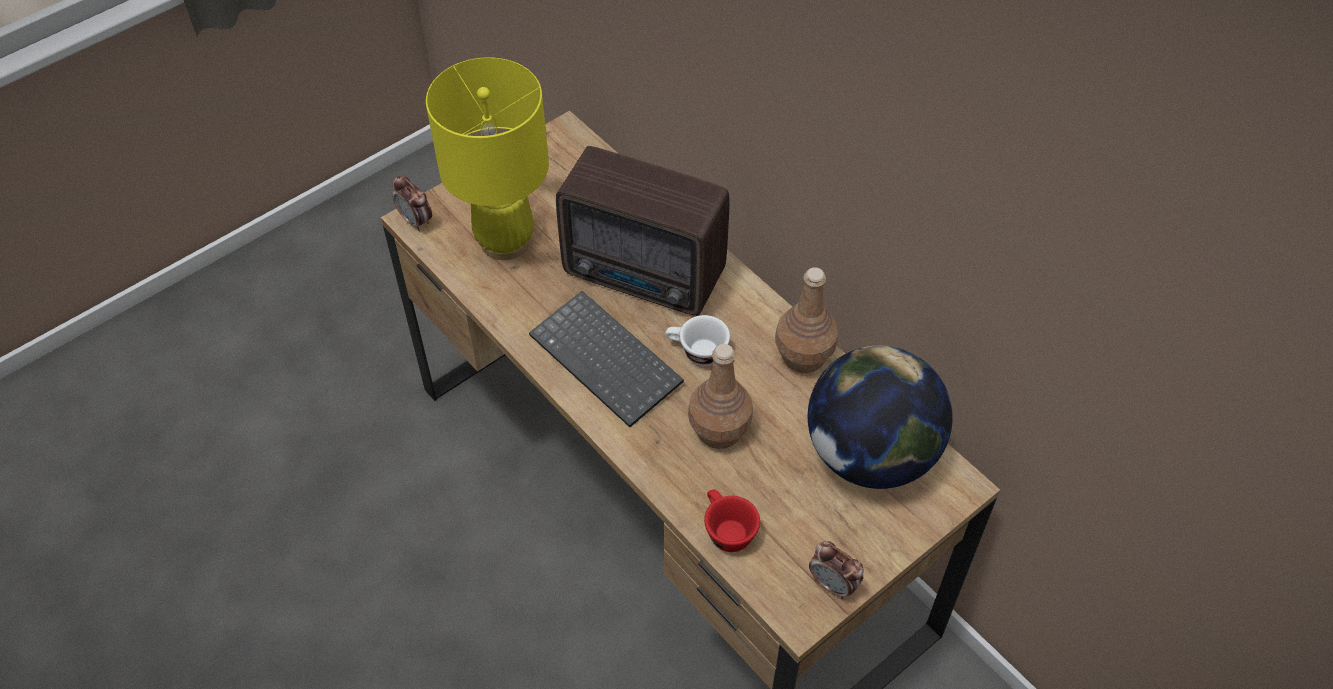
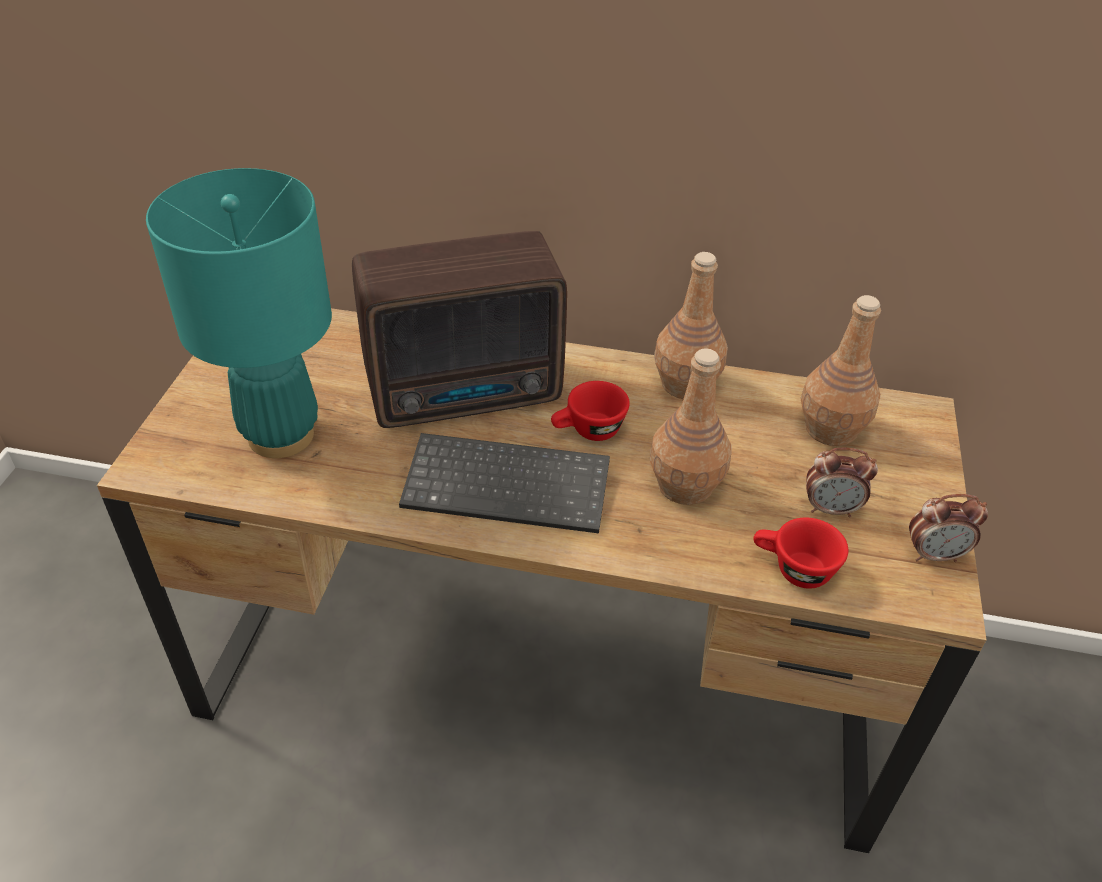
camera: 40 degrees left, 10 degrees down
alarm clock [392,175,432,231] -> alarm clock moved to [806,448,878,517]
yellow table lamp [426,57,549,260] -> turquoise table lamp [146,168,332,458]
white cup [665,315,730,366] -> red cup [551,381,630,441]
globe [808,345,953,489] -> brown bottle [801,295,881,446]

